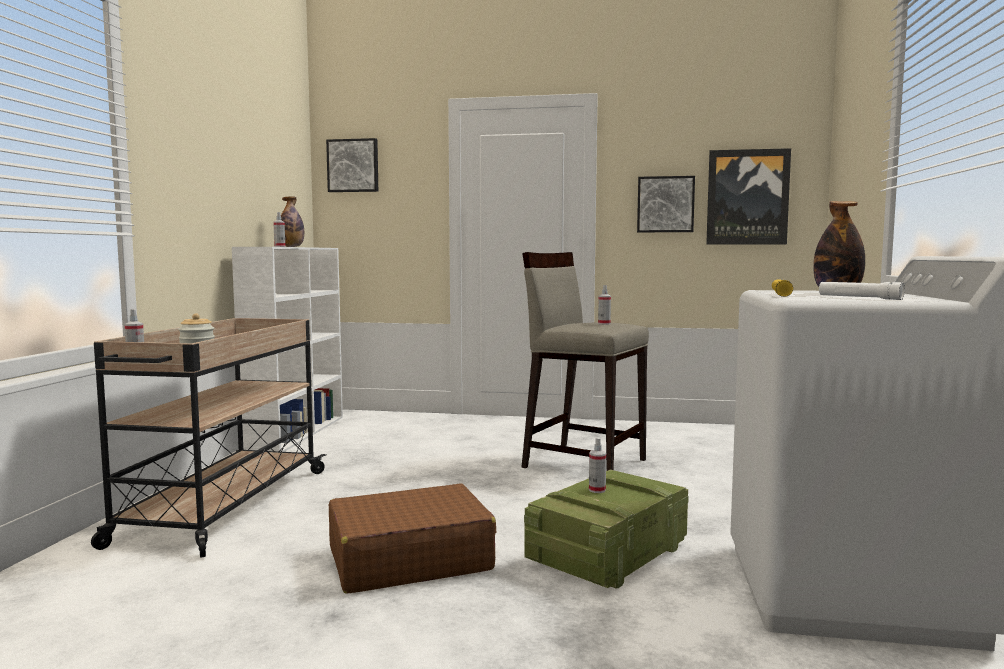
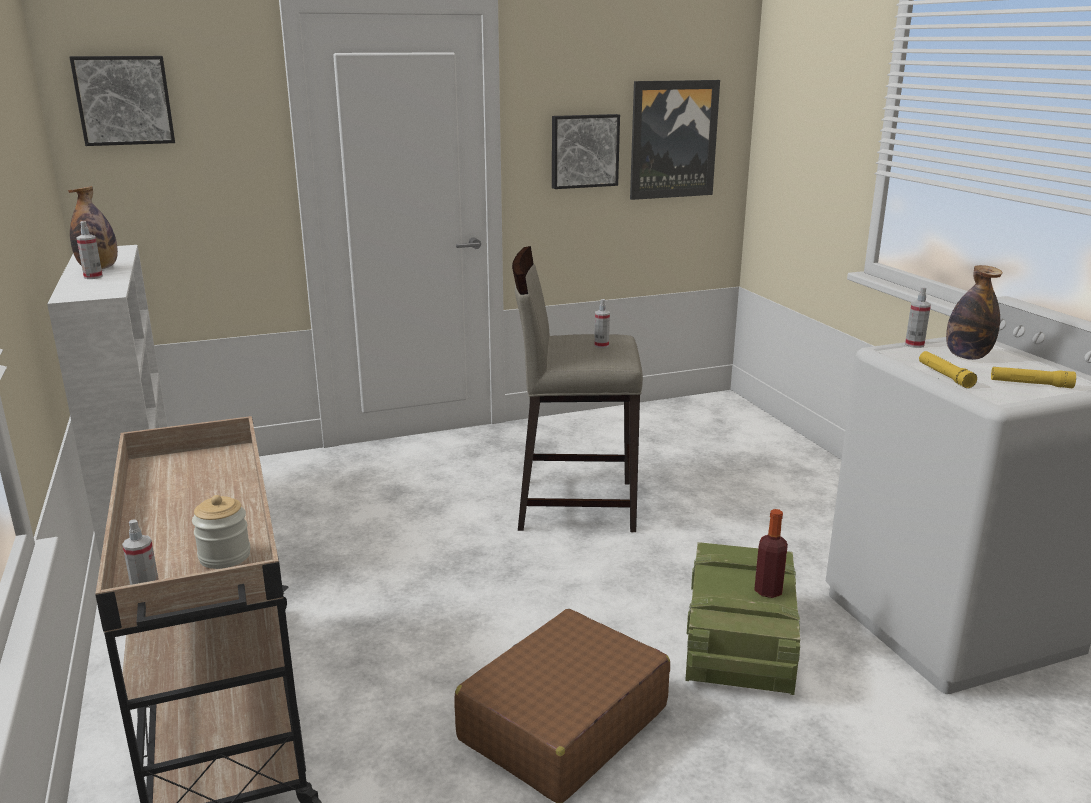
camera: 30 degrees left, 15 degrees up
spray bottle [589,438,606,493] -> spray bottle moved to [905,287,931,348]
white flashlight [819,282,905,300] -> yellow flashlight [991,367,1076,388]
none -> bottle [754,509,788,598]

